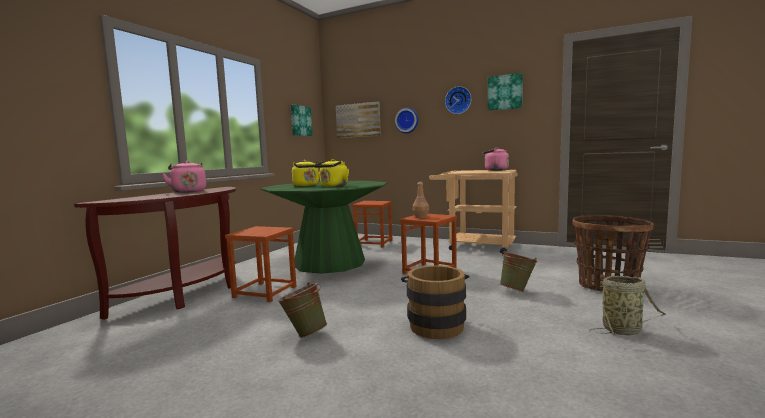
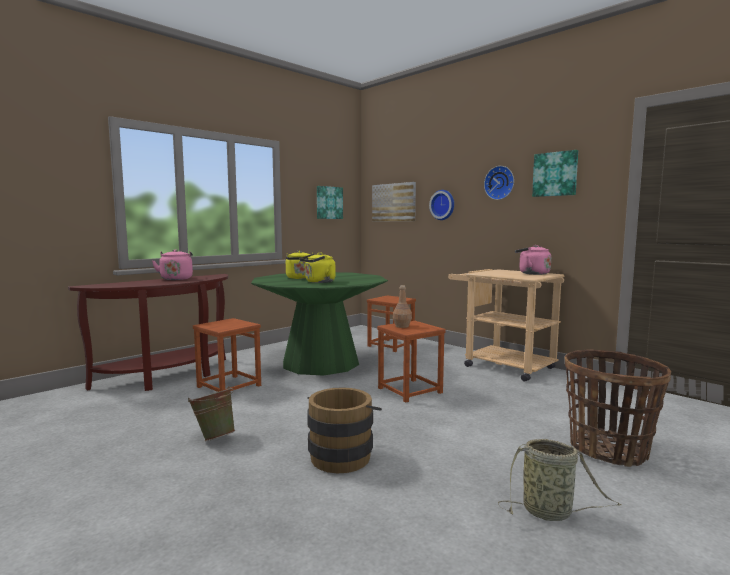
camera: 20 degrees right, 0 degrees up
green bucket [500,251,538,292] -> none

